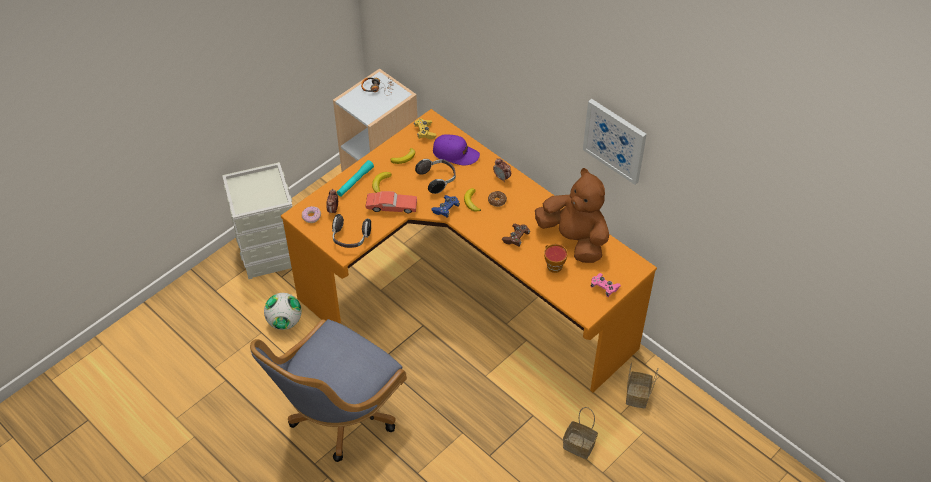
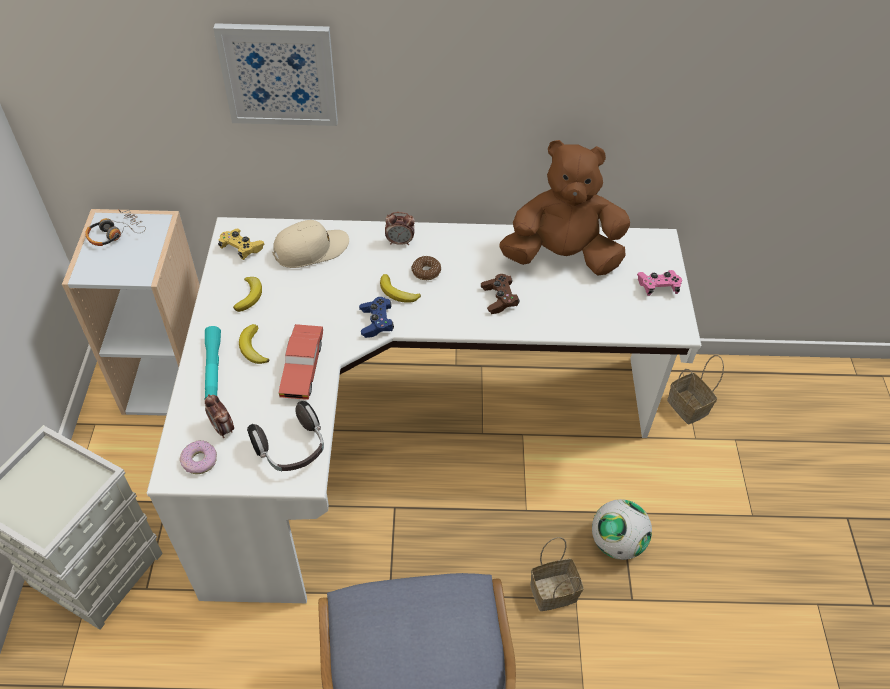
camera: 45 degrees left, 0 degrees up
football [264,293,302,330] -> football moved to [592,499,652,560]
orange desk [281,109,657,392] -> white desk [147,217,701,603]
red toy car [365,191,417,213] -> red toy car turned 135 degrees clockwise [279,324,323,400]
headphones [415,159,456,194] -> none
purple cap [433,134,480,165] -> beige cap [272,220,349,268]
cup [544,244,568,273] -> none
basket [563,407,598,459] -> basket moved to [530,537,584,611]
picture [583,99,647,185] -> picture moved to [213,23,338,126]

